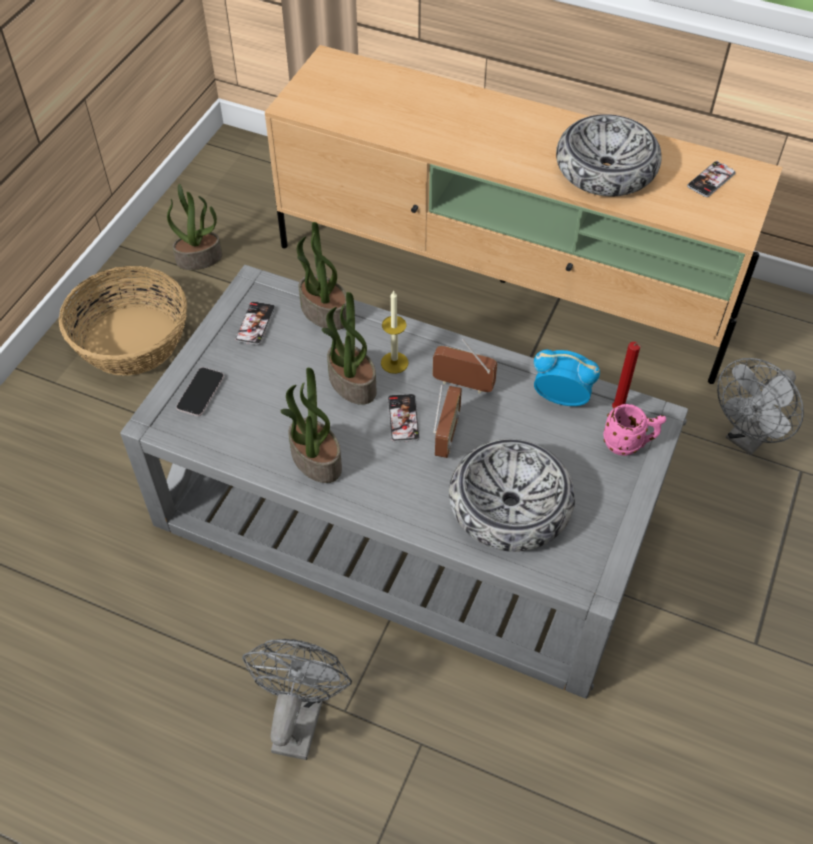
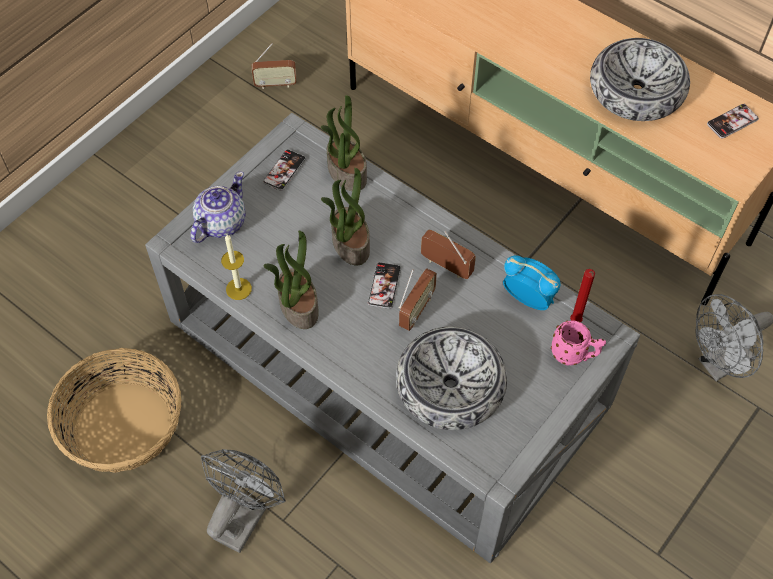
camera: 15 degrees right, 5 degrees up
basket [59,266,187,376] -> basket moved to [47,348,181,473]
potted plant [167,184,222,270] -> radio [252,43,297,89]
phone [176,367,224,416] -> teapot [191,171,246,243]
candle [381,291,409,374] -> candle moved to [221,234,252,300]

